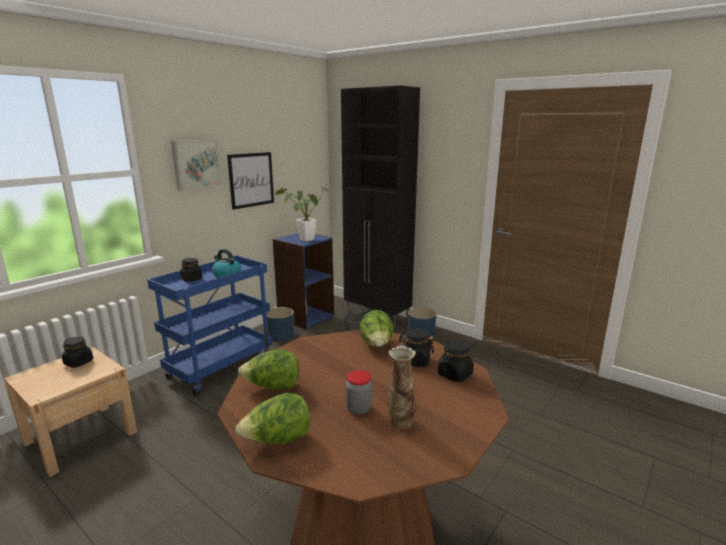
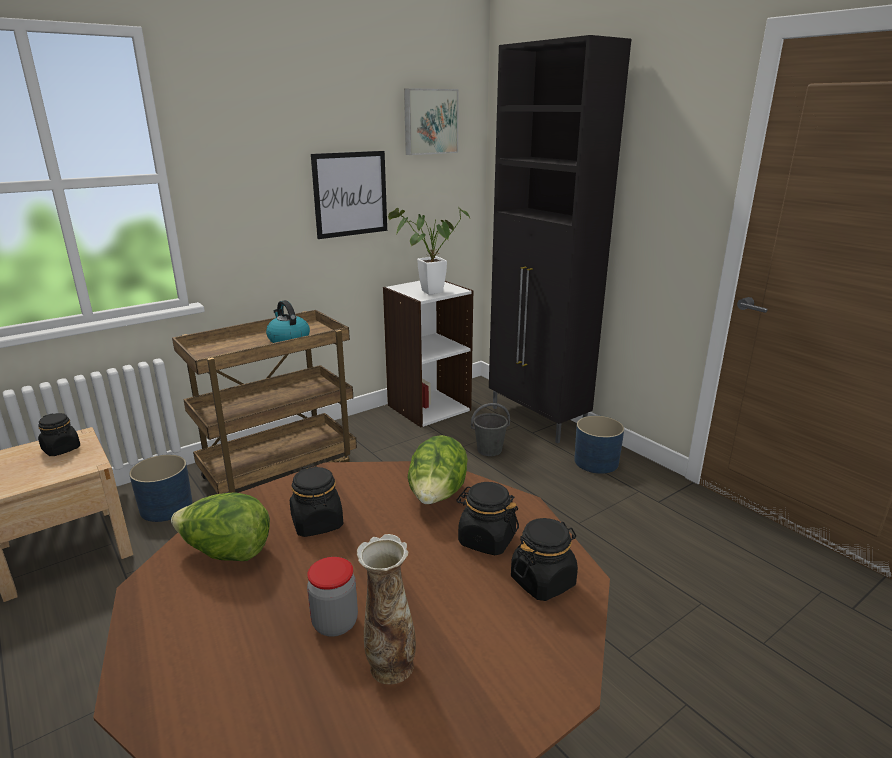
camera: 15 degrees right, 5 degrees up
blue cart [147,256,272,396] -> brown cart [172,310,357,494]
picture [171,140,221,190] -> picture moved to [404,88,459,155]
black jar [180,258,203,282] -> black jar moved to [290,465,343,537]
lettuce [236,393,310,444] -> none
blue planter [267,307,294,341] -> blue planter moved to [129,455,192,522]
blue bookcase [273,233,334,329] -> white bookcase [383,281,473,427]

